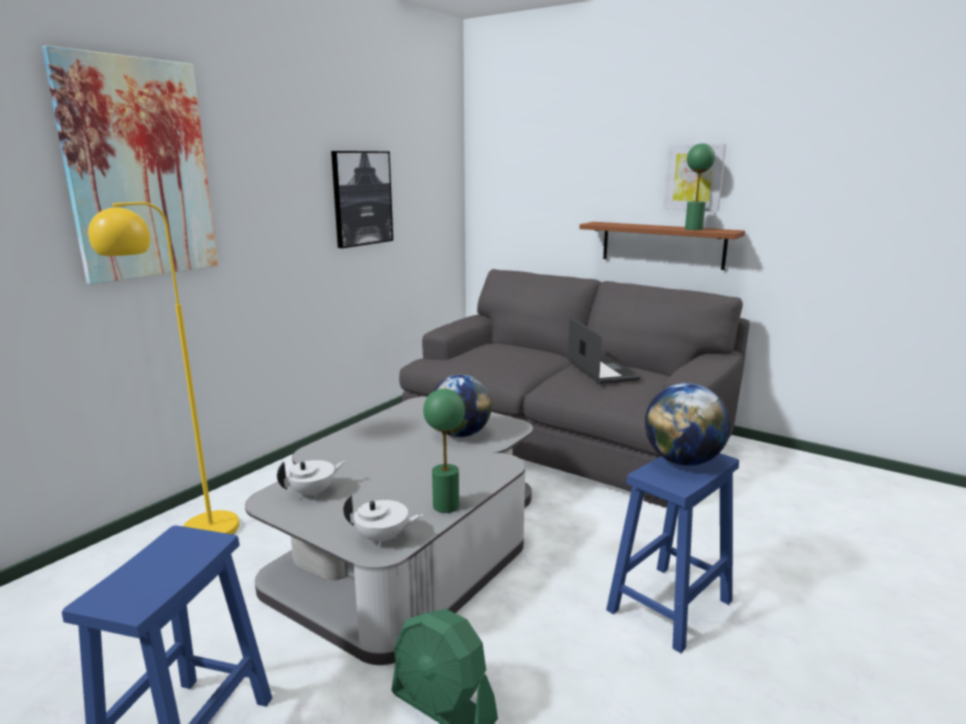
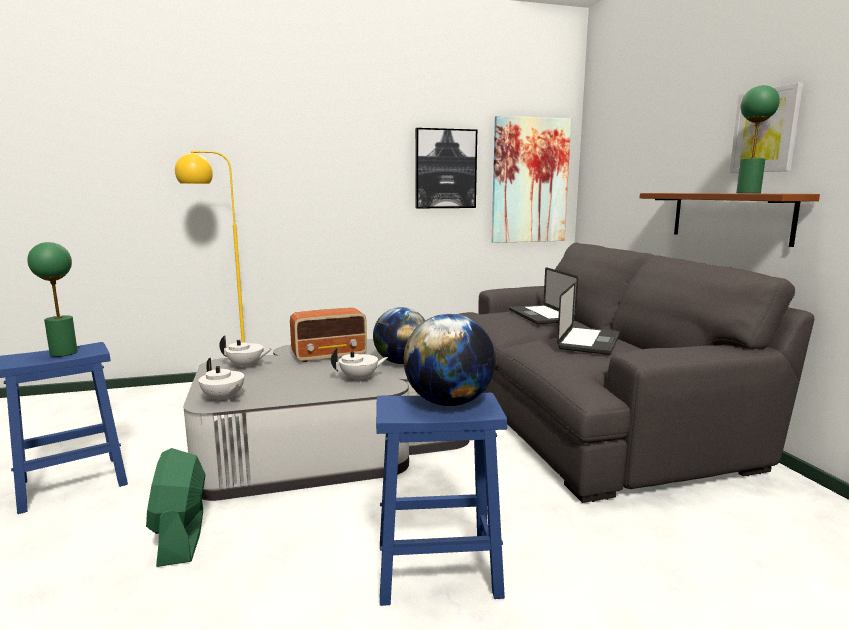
camera: 40 degrees right, 5 degrees down
picture [42,46,218,284] -> picture moved to [492,116,571,243]
green table lamp [423,389,465,513] -> green table lamp moved to [27,242,78,357]
none -> radio [290,308,367,362]
none -> white teapot [331,348,388,383]
none -> laptop [509,267,578,324]

